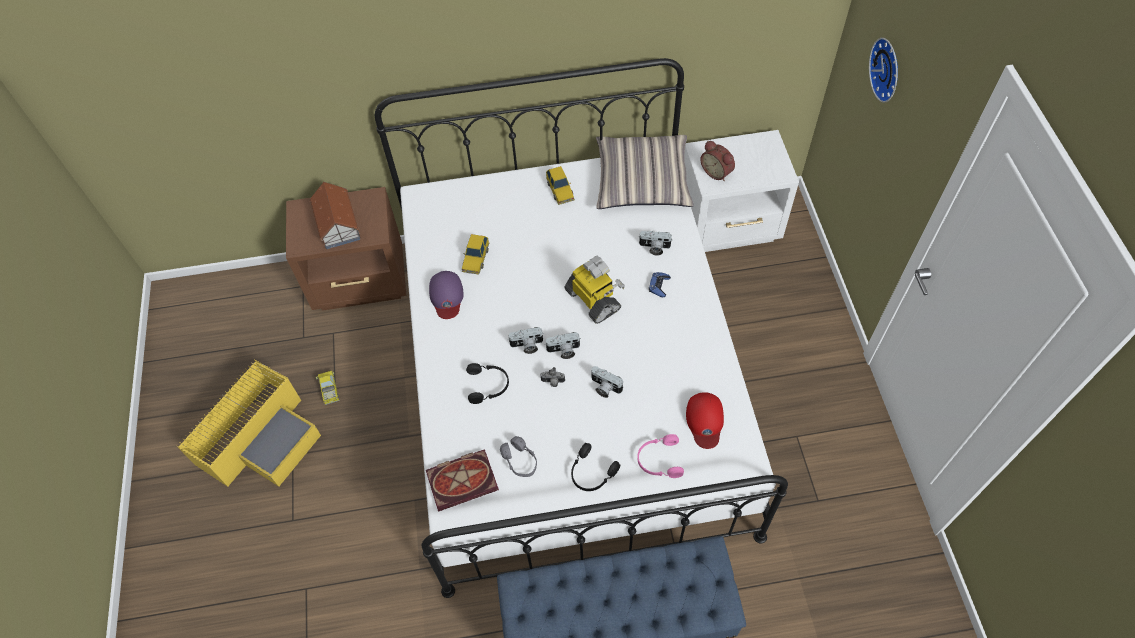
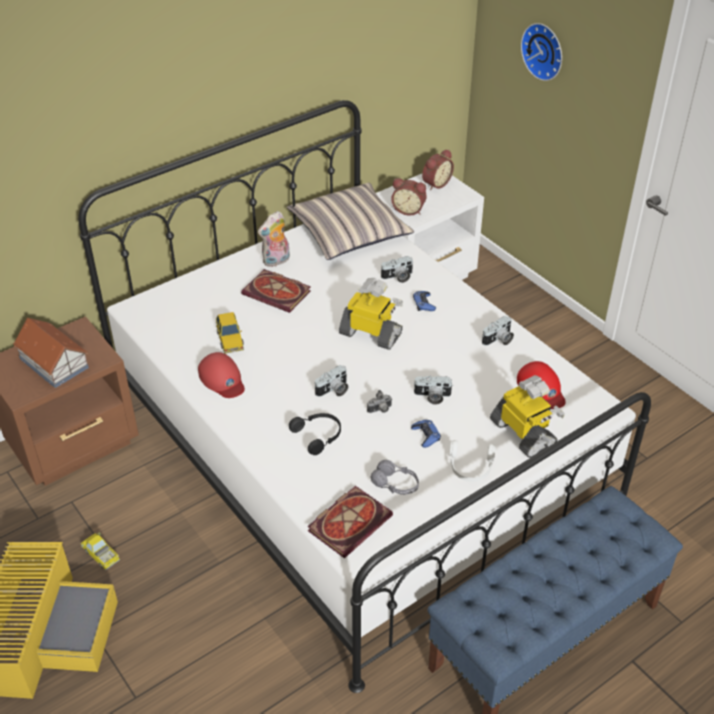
camera: 30 degrees left, 15 degrees down
purple cap [429,271,463,319] -> red cap [198,352,245,398]
camera [545,332,581,359] -> camera moved to [482,316,514,346]
toy car [546,166,575,205] -> plush toy [258,211,290,267]
black headphones [571,443,620,491] -> white headphones [450,440,496,482]
pink headphones [637,434,684,478] -> toy robot [490,375,565,458]
none -> book [241,269,311,313]
none -> blue game controller [411,420,441,448]
none -> alarm clock [422,149,454,190]

